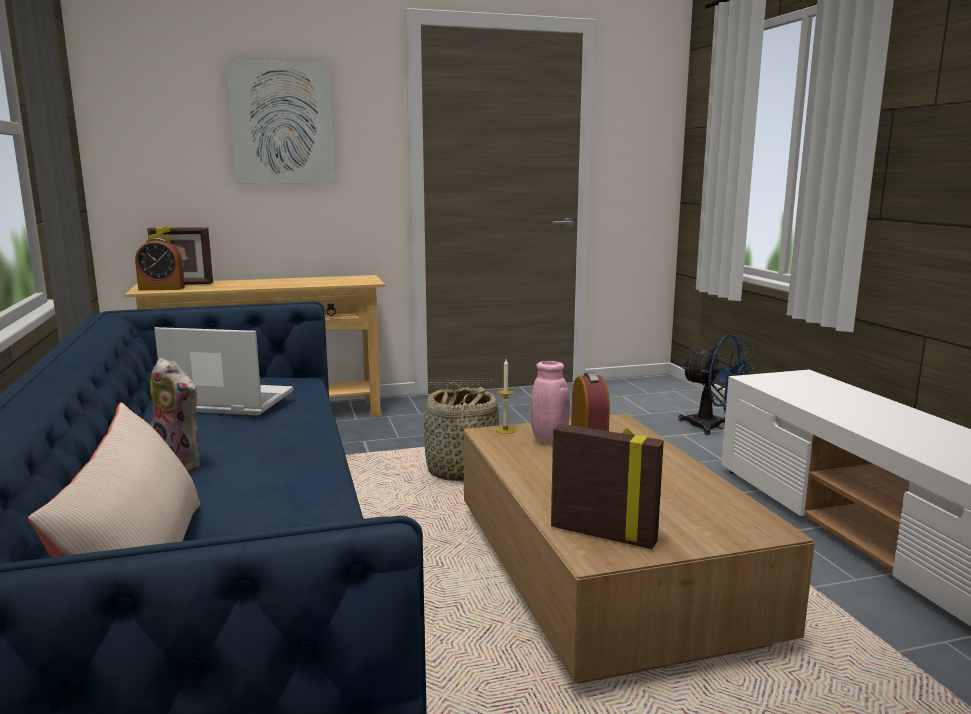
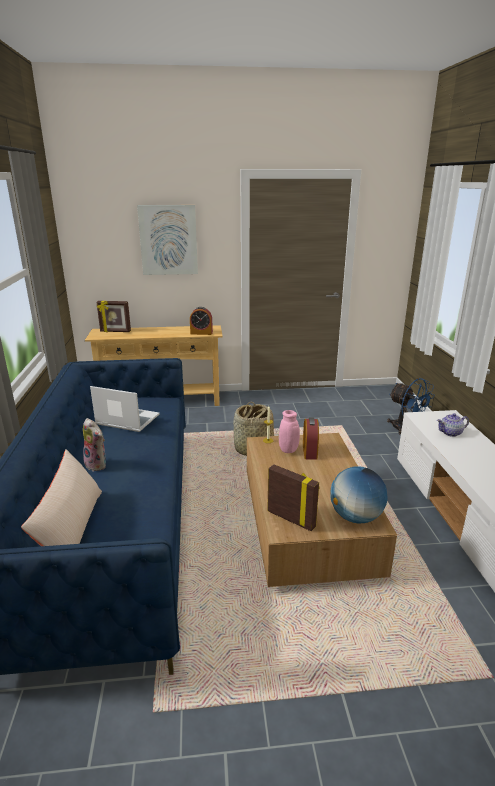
camera: 10 degrees right, 10 degrees up
alarm clock [135,237,185,290] -> alarm clock moved to [190,307,213,335]
none -> globe [330,466,388,524]
none -> teapot [437,413,469,437]

